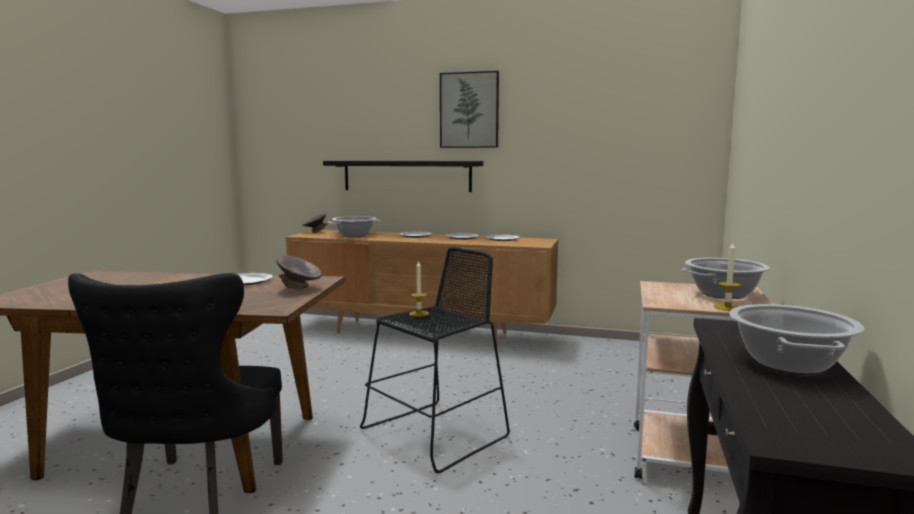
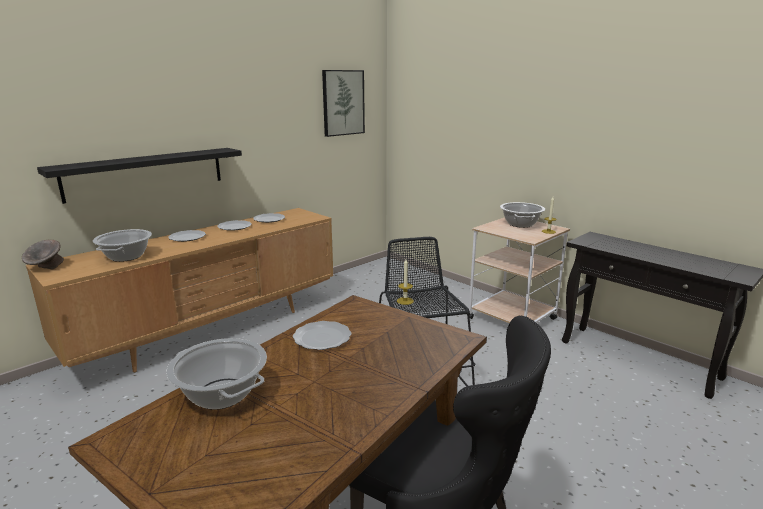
camera: 60 degrees left, 10 degrees up
grey bowl [276,256,322,290] -> none
picture [440,71,499,148] -> picture moved to [322,70,365,137]
cooking pot [729,304,864,374] -> cooking pot moved to [166,338,267,410]

